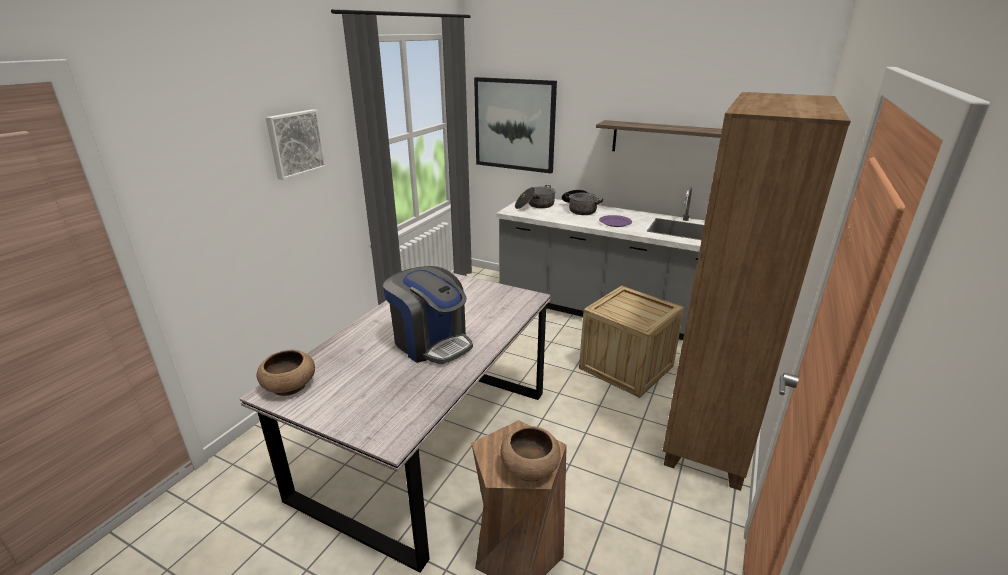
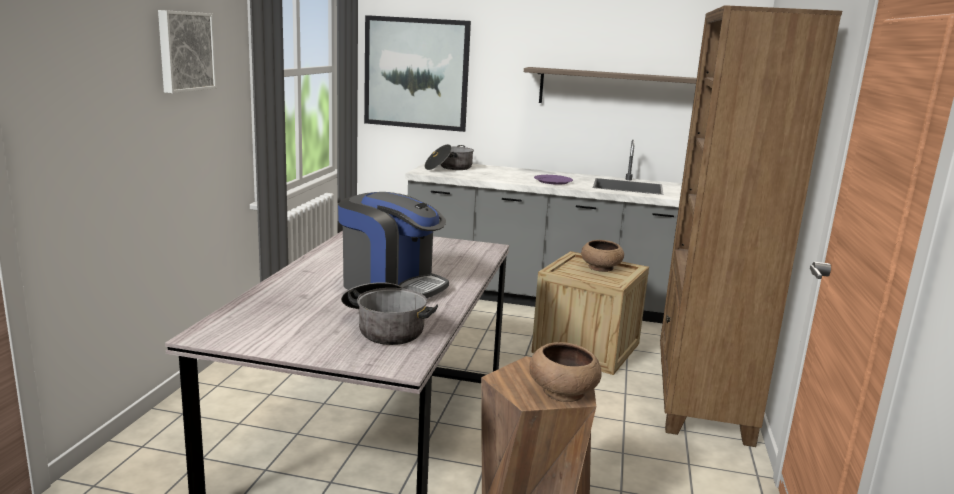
camera: 15 degrees left, 10 degrees down
brown bowl [257,349,315,396] -> brown bowl moved to [581,240,624,272]
cooking pot [562,190,603,215] -> cooking pot moved to [341,282,438,345]

